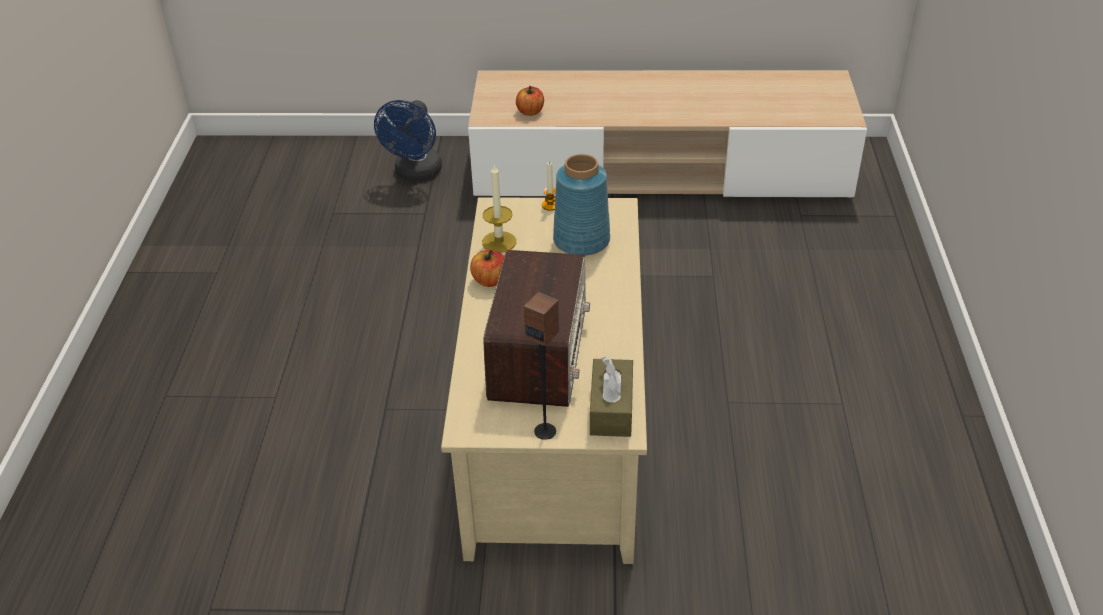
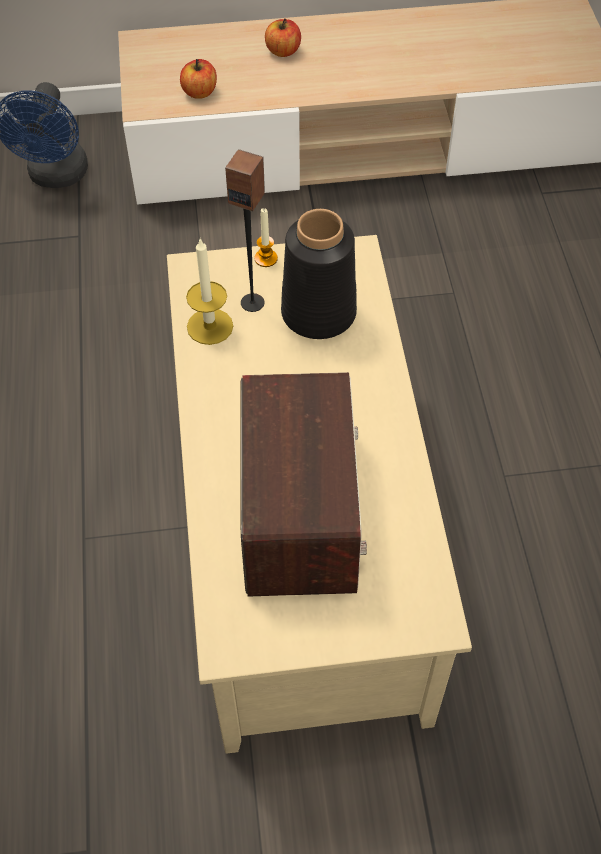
camera: 10 degrees left, 15 degrees up
apple [470,250,504,287] -> apple moved to [265,19,301,57]
speaker [524,292,559,440] -> speaker moved to [225,149,265,312]
blue vase [553,154,610,256] -> black vase [281,209,357,339]
brown tissue box [590,357,633,437] -> none

